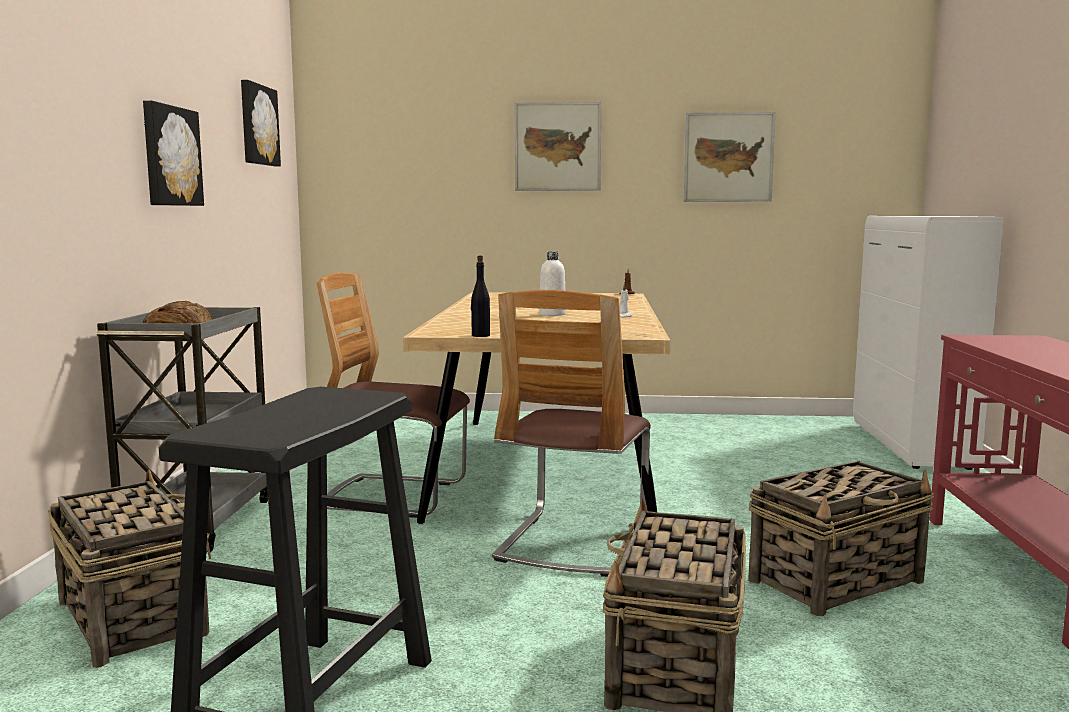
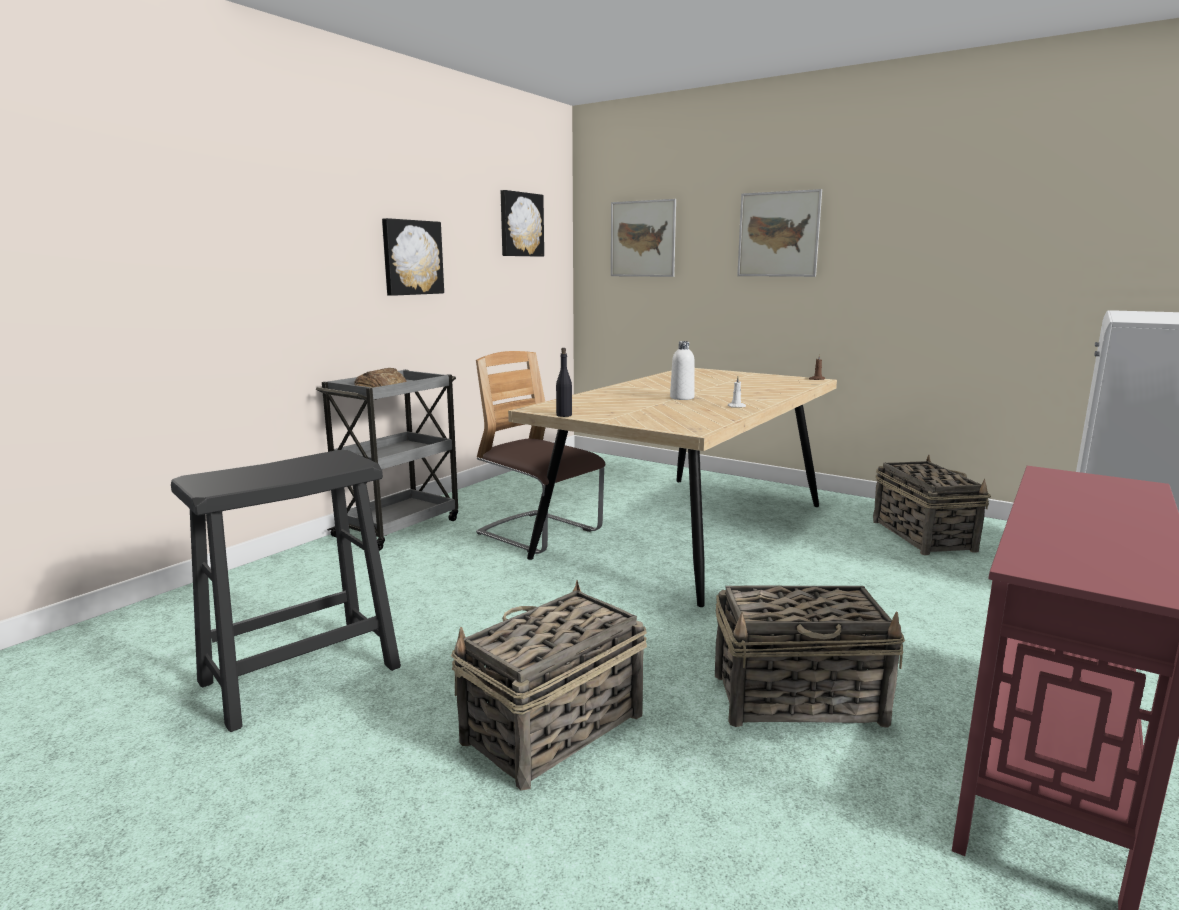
camera: 30 degrees right, 5 degrees up
basket [48,469,211,668] -> basket moved to [873,454,991,555]
chair [492,290,651,577] -> none
picture [684,112,775,202] -> picture moved to [611,199,676,277]

